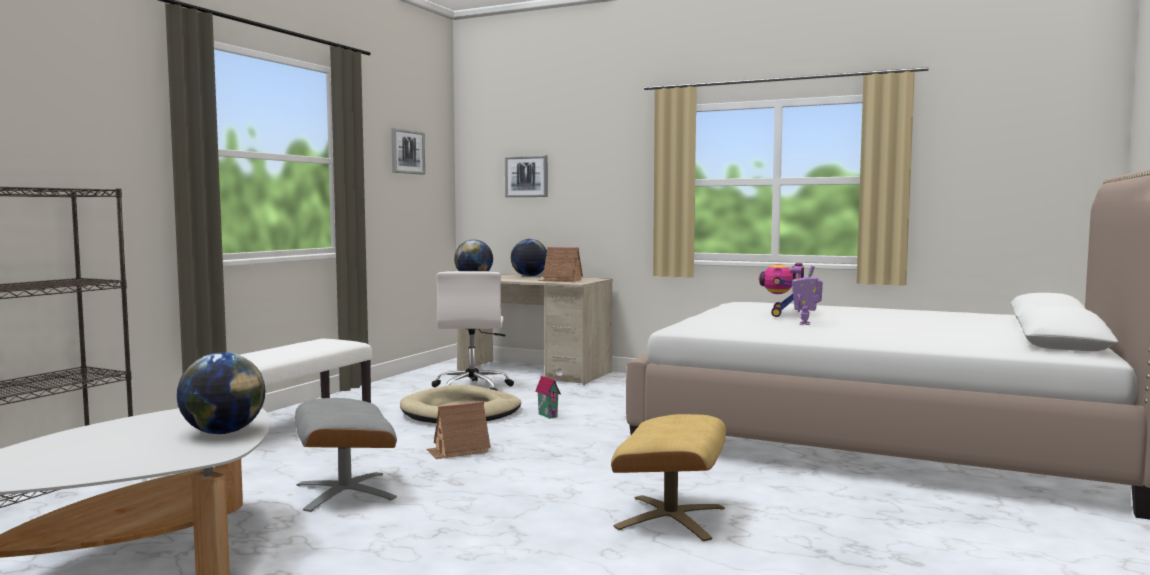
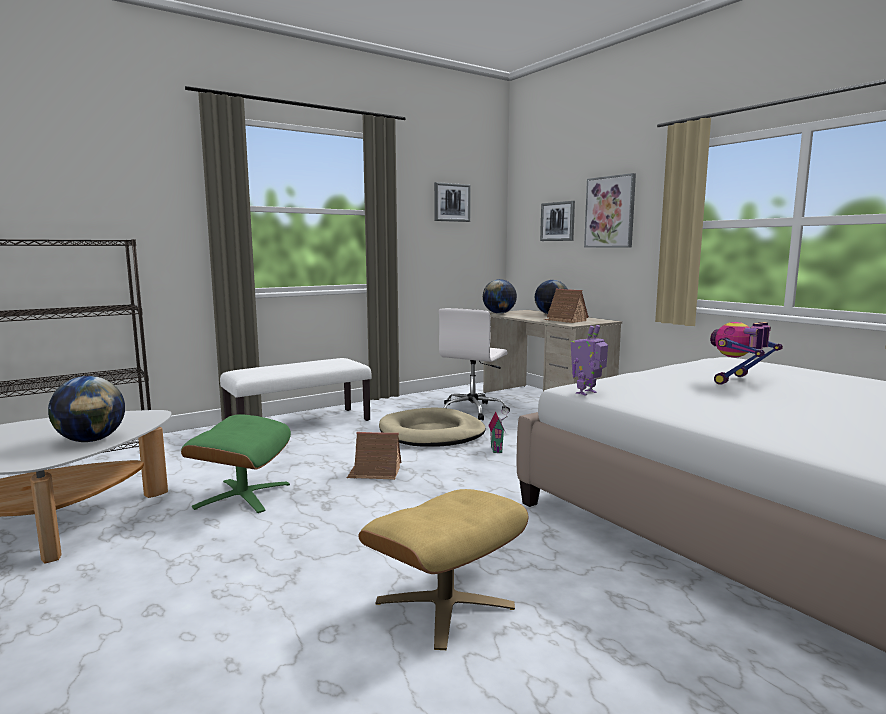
camera: 30 degrees right, 5 degrees up
grey ottoman [295,398,397,512] -> green ottoman [181,414,291,513]
toy robot [792,265,823,325] -> toy robot moved to [571,325,608,396]
none -> picture [584,173,636,248]

